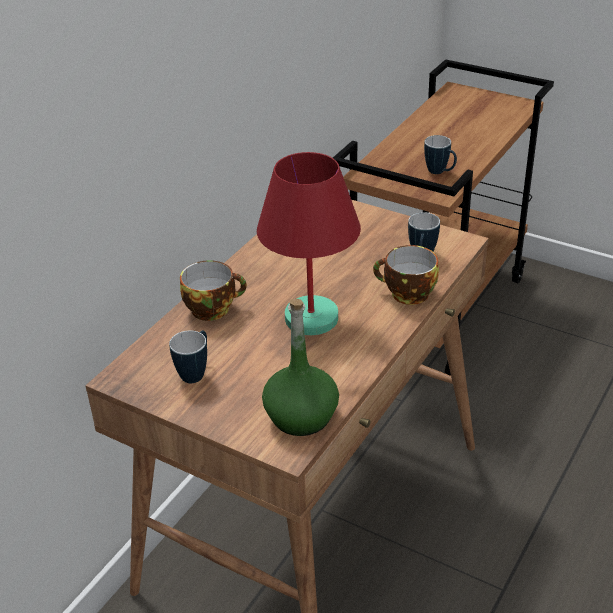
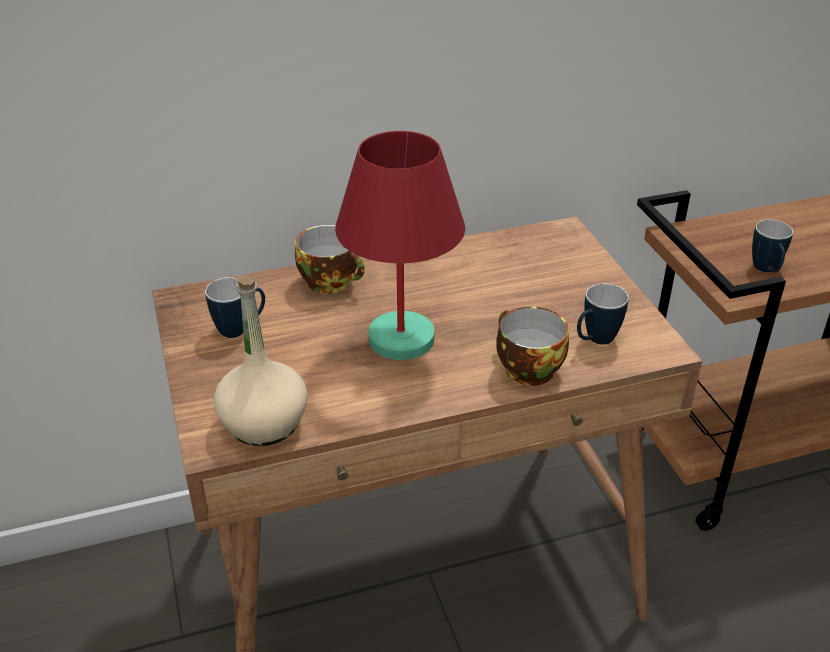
camera: 40 degrees right, 0 degrees up
green bottle [262,298,339,436] -> beige bottle [214,275,308,446]

